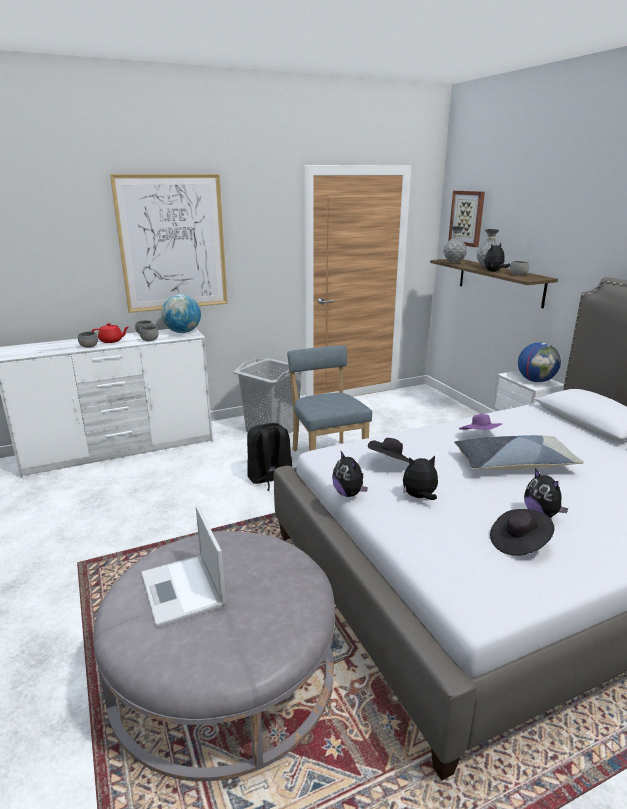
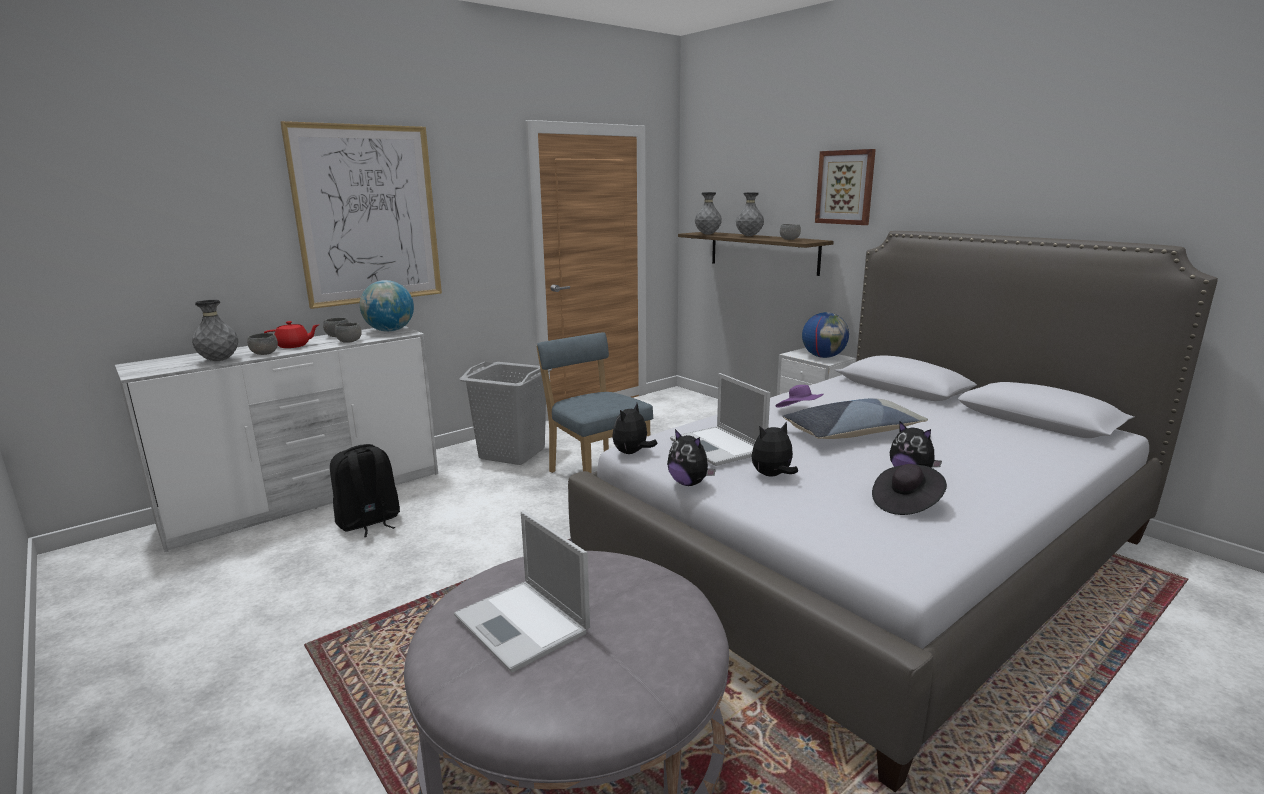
camera: 15 degrees left, 5 degrees down
black backpack [247,423,292,491] -> black backpack moved to [330,444,400,537]
black hat [368,438,409,462] -> laptop [670,373,770,466]
picture [448,191,485,247] -> picture moved to [815,149,876,225]
plush toy [484,243,510,272] -> plush toy moved to [612,403,658,454]
none -> grey vase [192,300,238,361]

